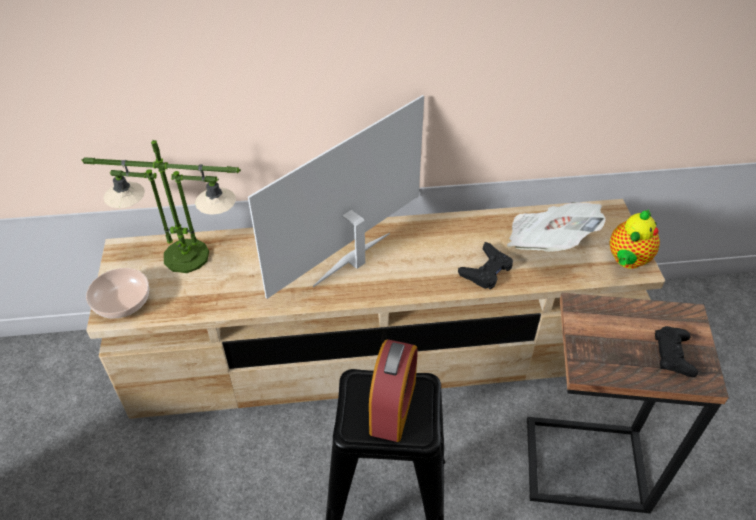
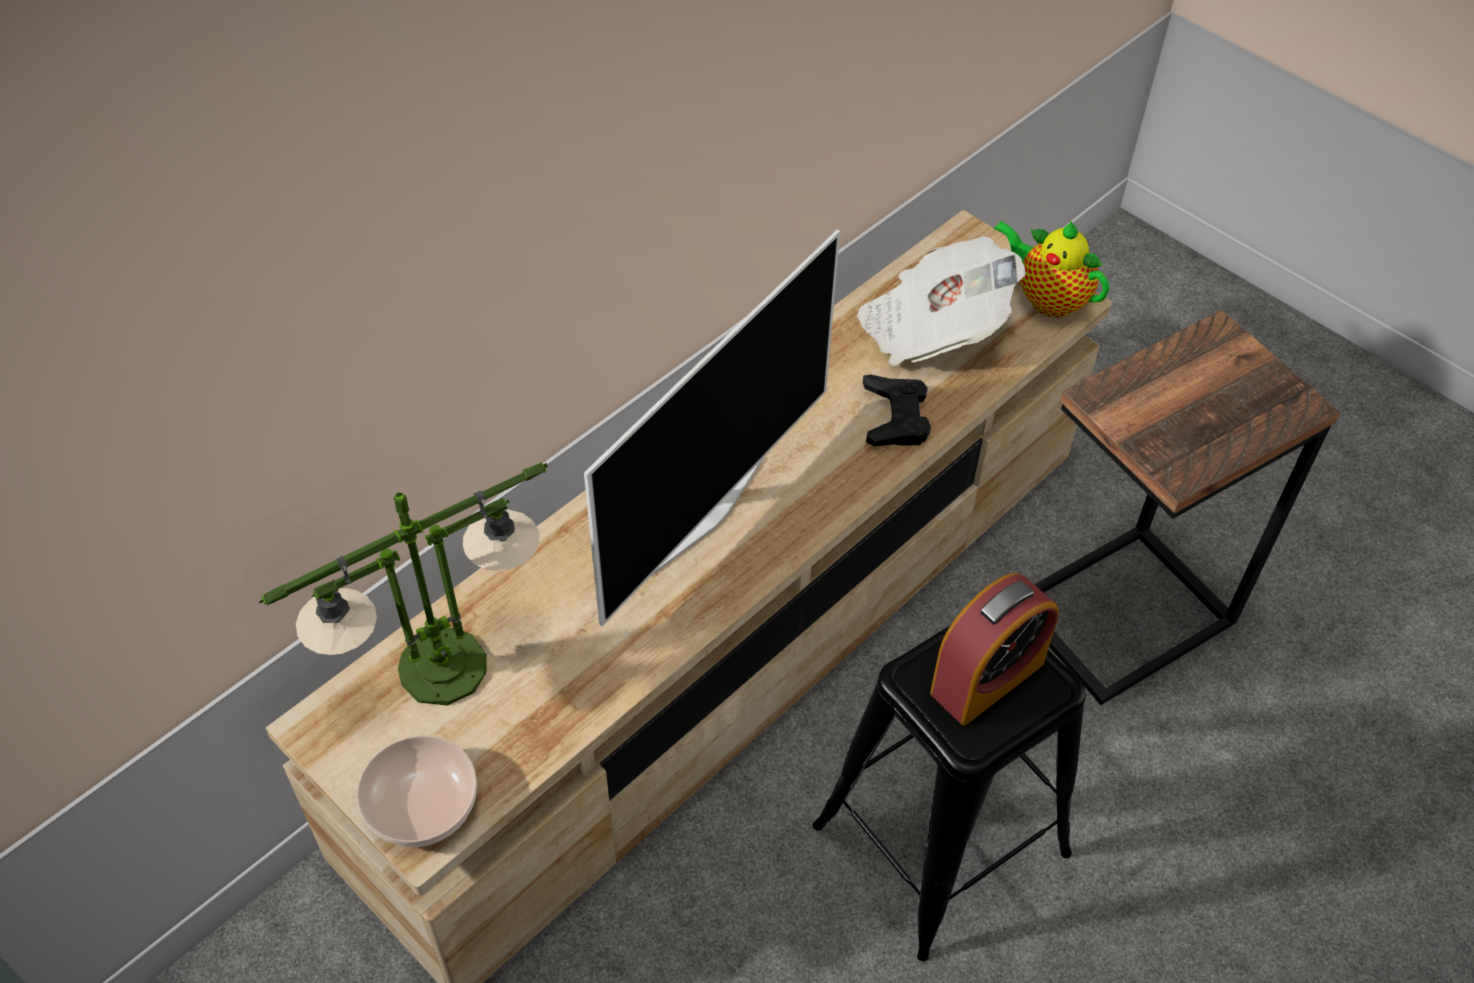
camera: 40 degrees left, 5 degrees up
television [248,95,424,299] -> television turned 150 degrees counterclockwise [584,230,840,626]
alarm clock [369,340,418,442] -> alarm clock turned 75 degrees clockwise [930,573,1059,725]
teapot [610,209,660,269] -> teapot turned 135 degrees clockwise [994,221,1109,318]
black game controller [655,326,698,377] -> none

